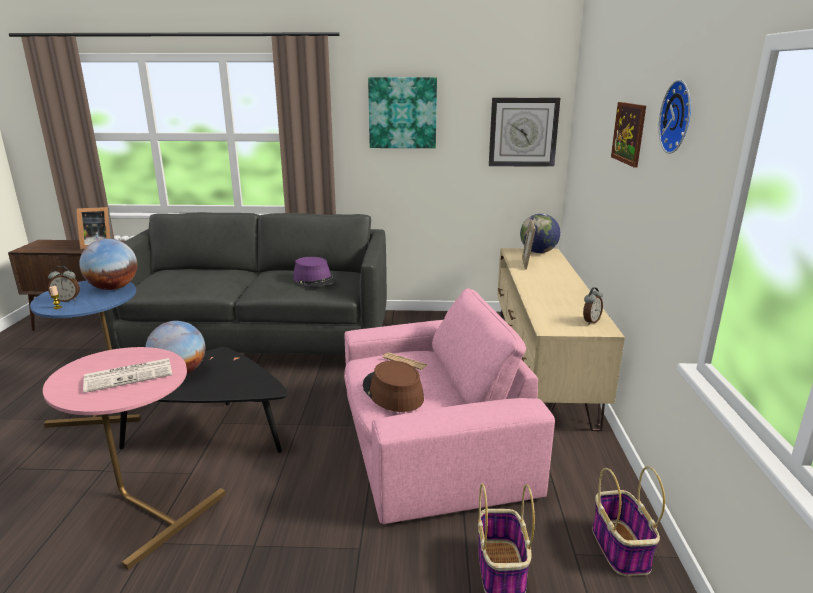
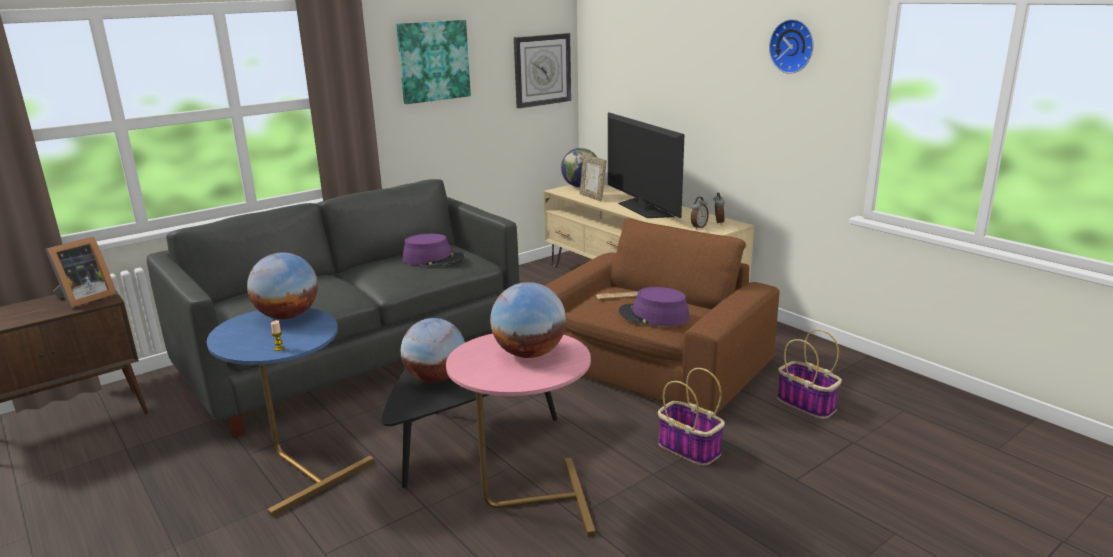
camera: 40 degrees left, 0 degrees up
alarm clock [48,266,80,302] -> alarm clock moved to [691,197,709,230]
newspaper [83,358,172,393] -> globe [490,282,566,358]
pink armchair [344,288,555,524] -> brown armchair [544,218,780,415]
brown hat [363,361,424,412] -> purple hat [618,287,690,326]
basket [592,466,665,576] -> basket moved to [658,368,725,466]
picture [611,102,646,167] -> none
none -> television [608,113,685,218]

